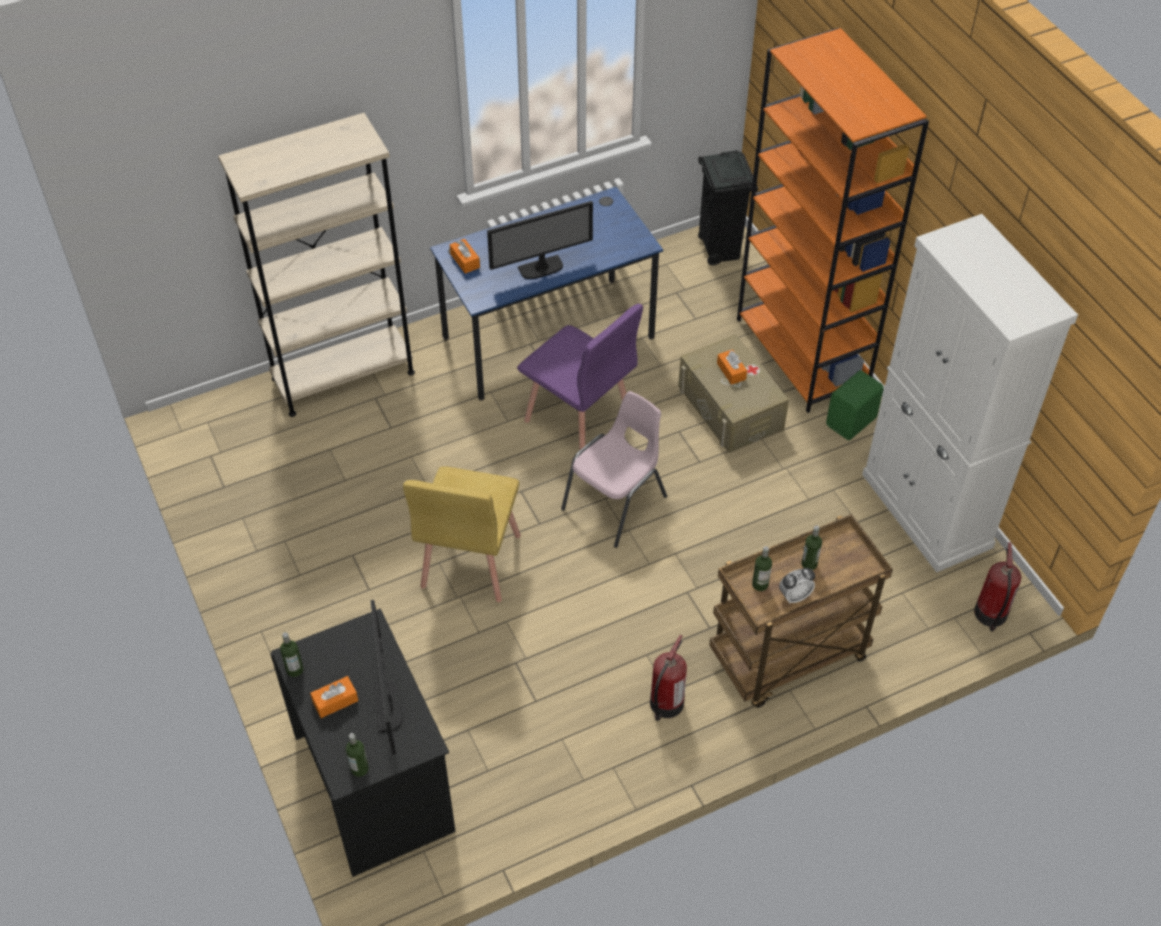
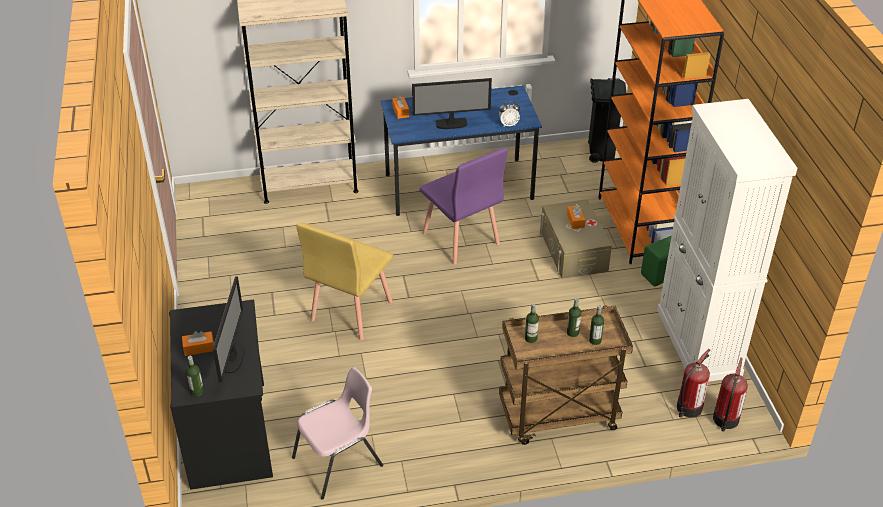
camera: 15 degrees right, 10 degrees down
bottle [280,632,303,677] -> bottle moved to [589,305,604,345]
pink chair [561,391,667,548] -> pink chair moved to [292,367,383,500]
fire extinguisher [650,635,687,721] -> fire extinguisher moved to [677,349,710,418]
alarm clock [779,568,815,604] -> alarm clock moved to [499,101,520,126]

